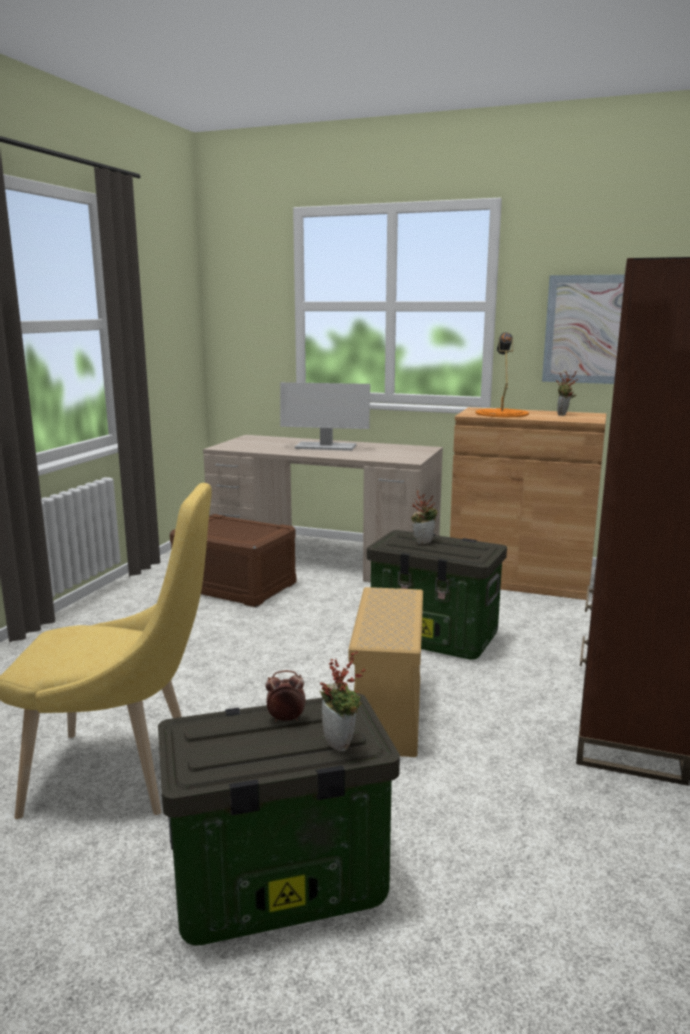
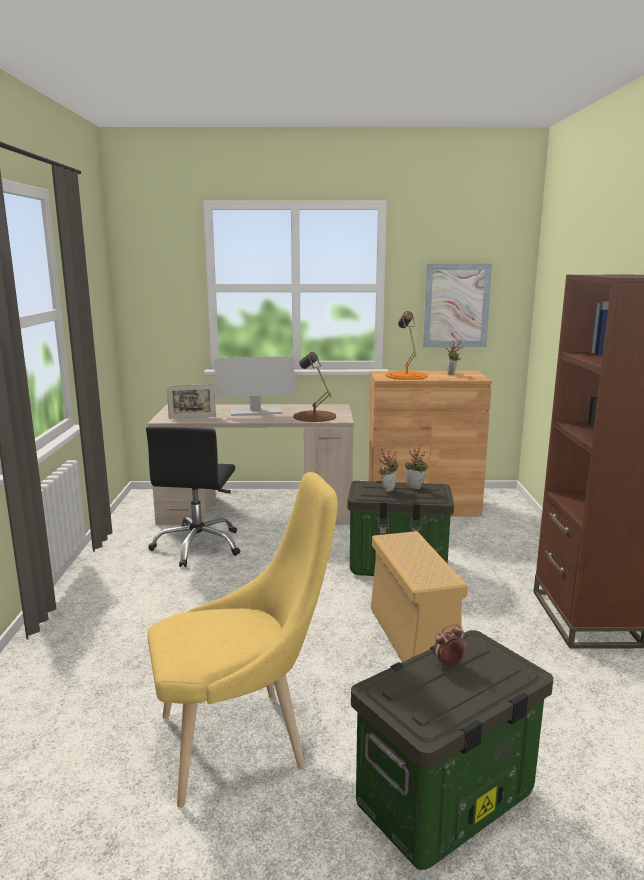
camera: 20 degrees left, 0 degrees up
brown storage box [170,514,296,607] -> black office chair [146,426,240,567]
potted plant [320,651,366,751] -> potted plant moved to [405,445,428,489]
none -> picture frame [167,384,216,419]
none -> brown table lamp [293,352,336,422]

